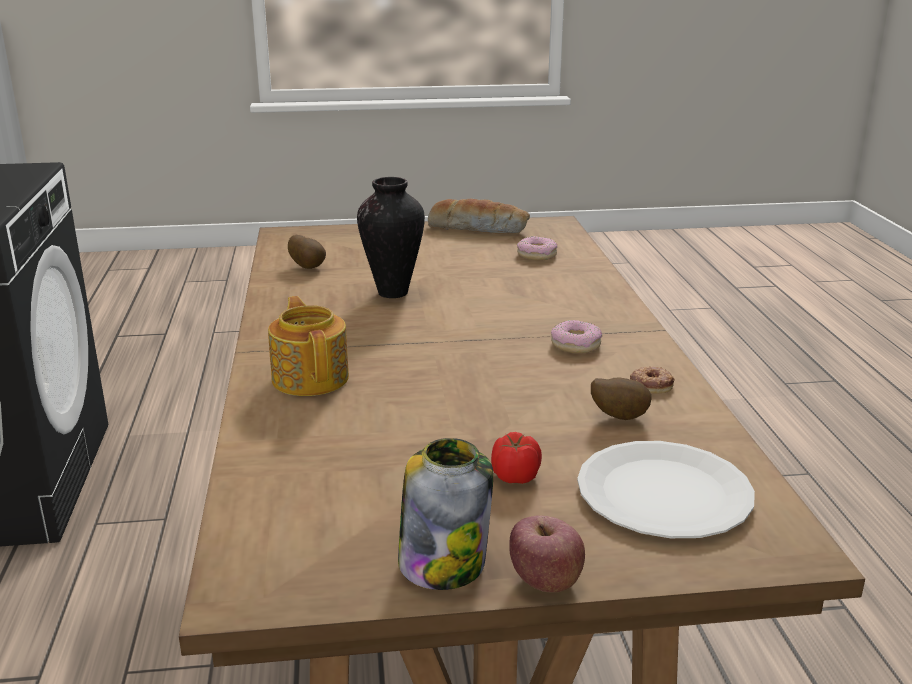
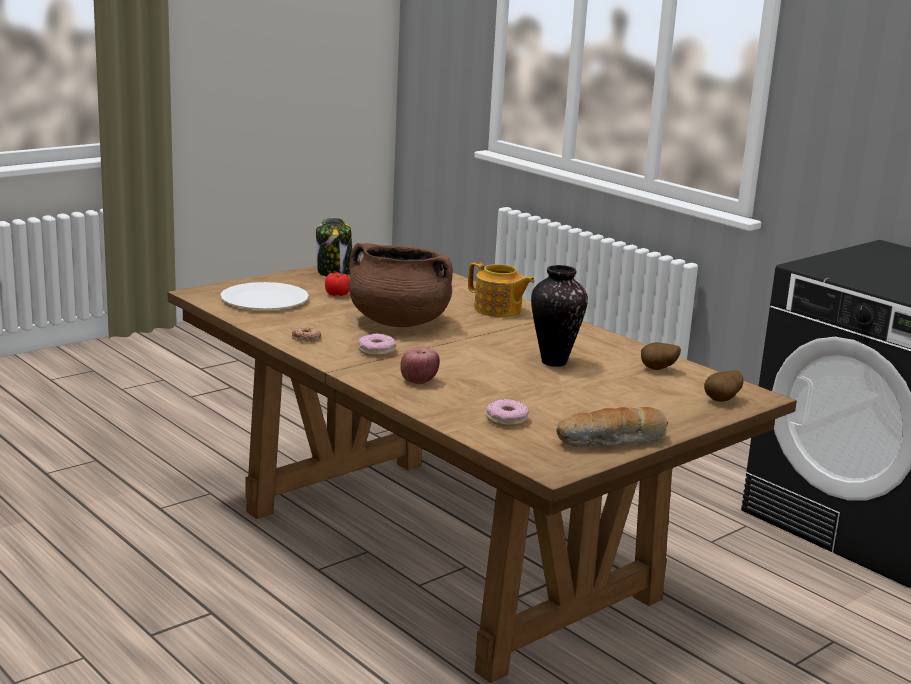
camera: 145 degrees right, 5 degrees down
apple [509,516,585,593] -> apple moved to [400,347,440,384]
potato [591,378,652,420] -> potato moved to [704,371,743,402]
none -> brown cooking pot [349,243,453,327]

